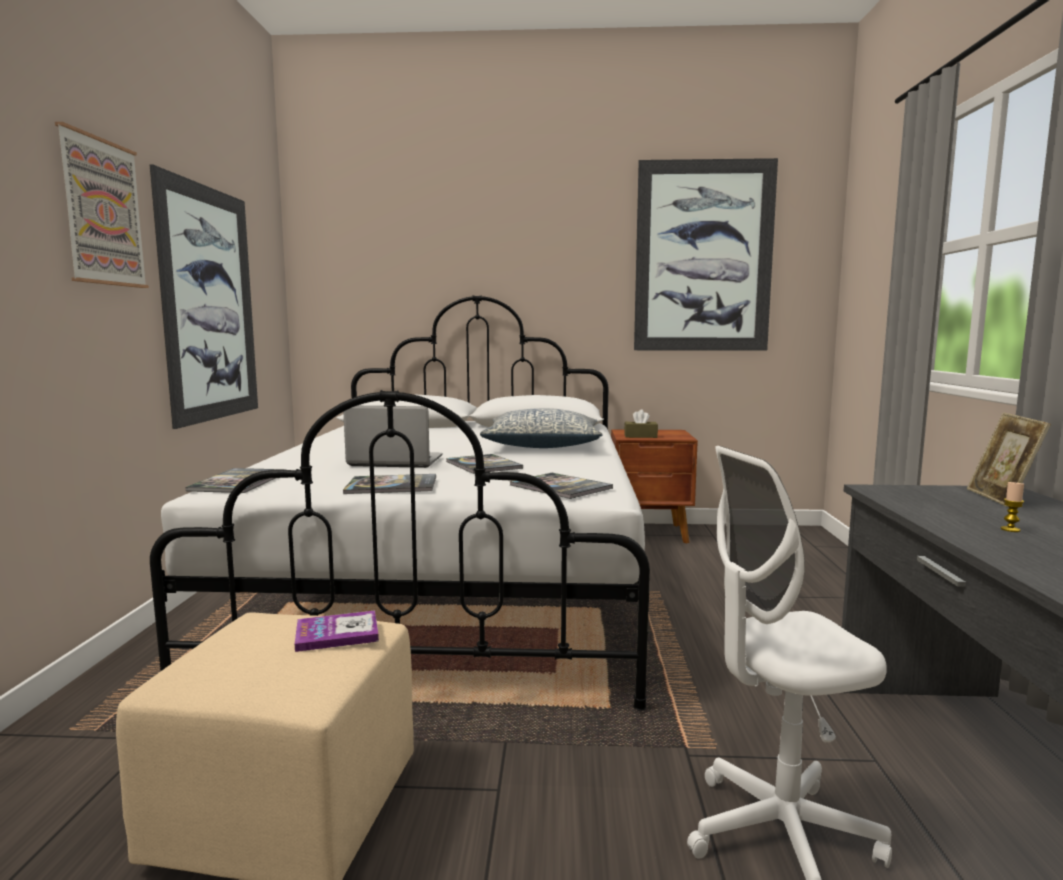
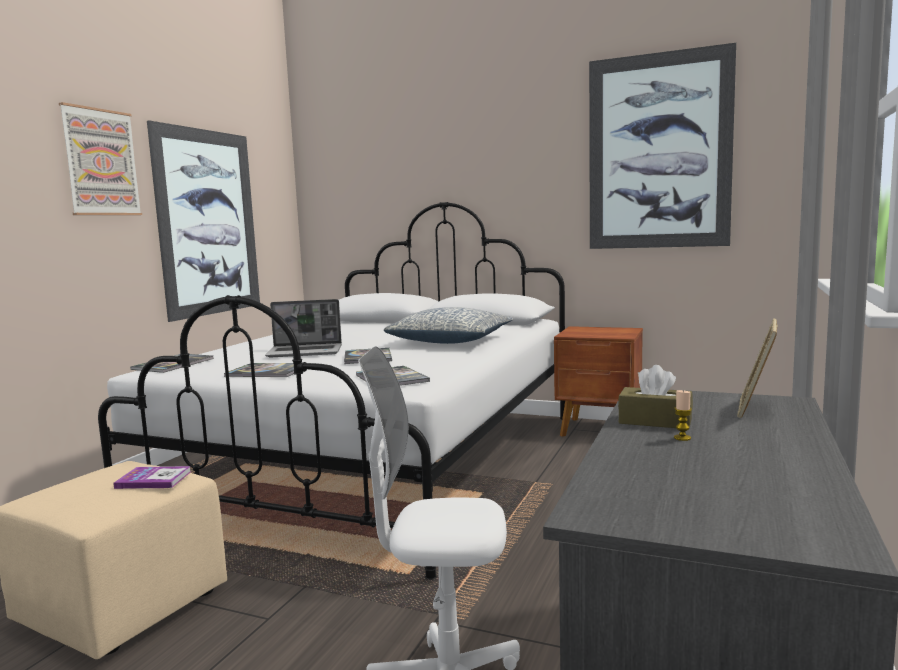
camera: 20 degrees right, 0 degrees up
laptop [344,406,443,468] -> laptop turned 150 degrees clockwise [265,299,342,357]
brown tissue box [624,409,658,438] -> brown tissue box moved to [618,365,693,428]

